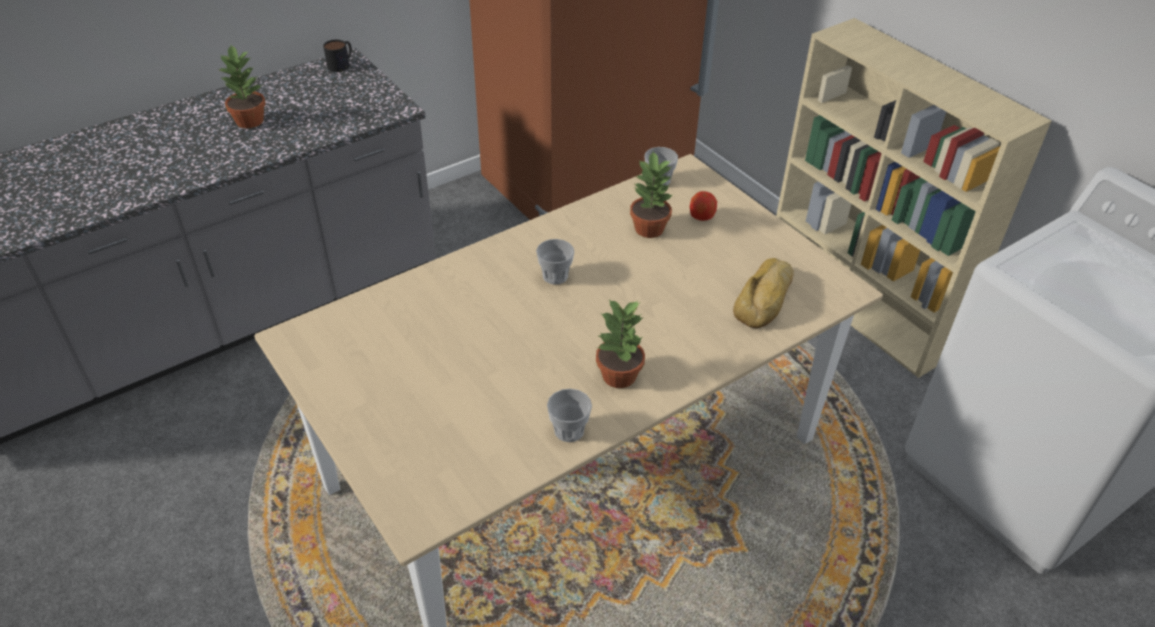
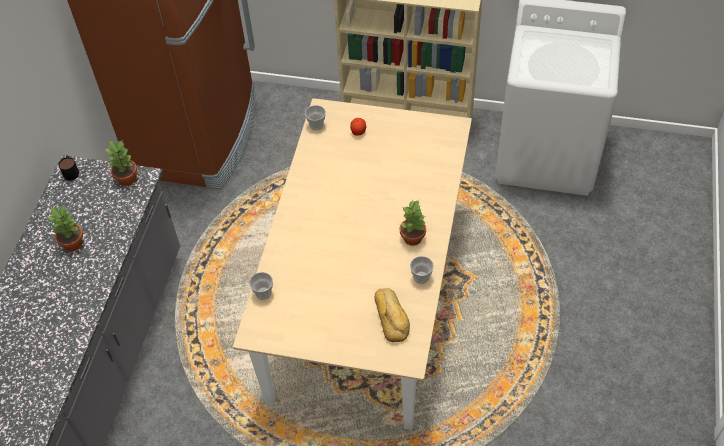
camera: 40 degrees left, 10 degrees up
cup [536,239,574,285] -> cup moved to [249,272,273,300]
potted plant [630,151,674,238] -> potted plant moved to [104,140,137,186]
bread [733,258,794,328] -> bread moved to [375,288,410,342]

